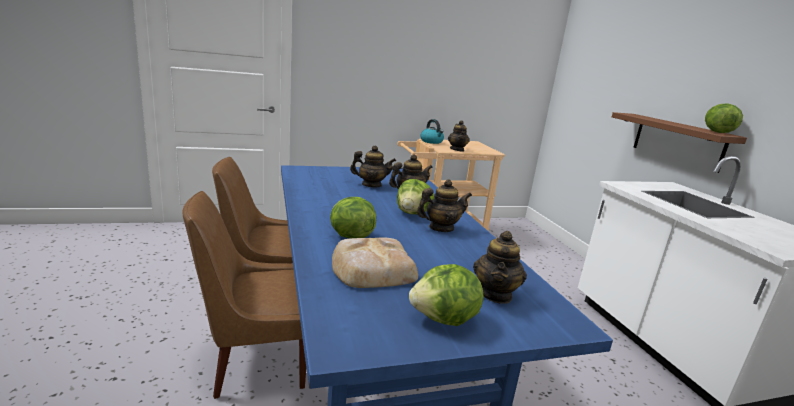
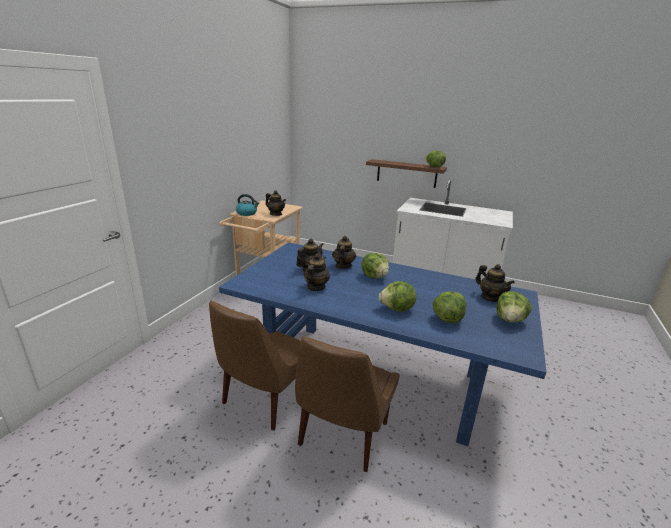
camera: 50 degrees left, 5 degrees up
bread [332,238,418,288] -> lettuce [433,291,466,323]
teapot [417,179,472,232] -> teapot moved to [304,254,330,291]

